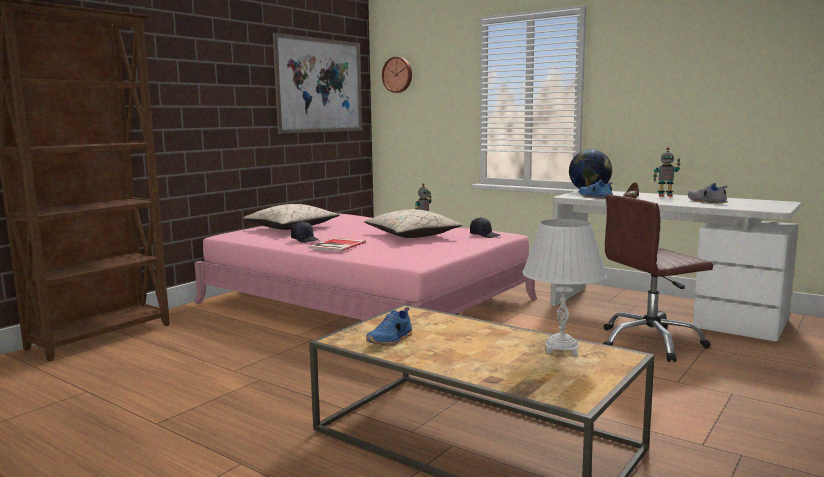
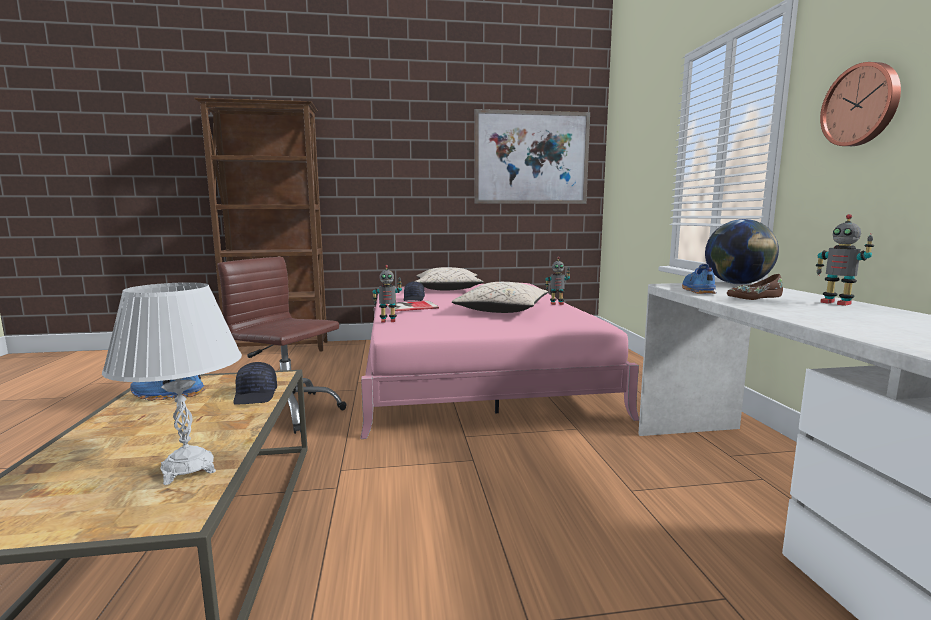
camera: 45 degrees right, 0 degrees up
wall clock [382,57,412,93] -> wall clock moved to [820,62,901,146]
black cap [470,217,500,238] -> black cap moved to [233,362,277,405]
brown office chair [603,195,713,362] -> brown office chair moved to [217,257,347,434]
grey shoe [688,183,728,204] -> none
none -> toy robot [372,265,402,323]

